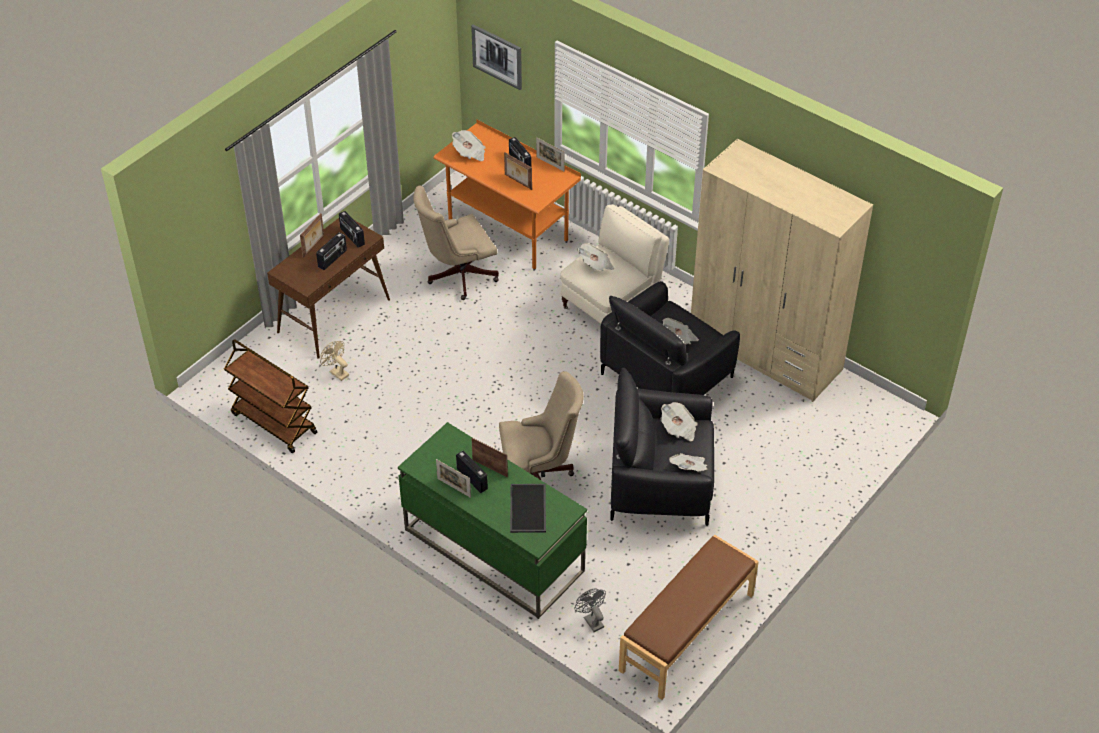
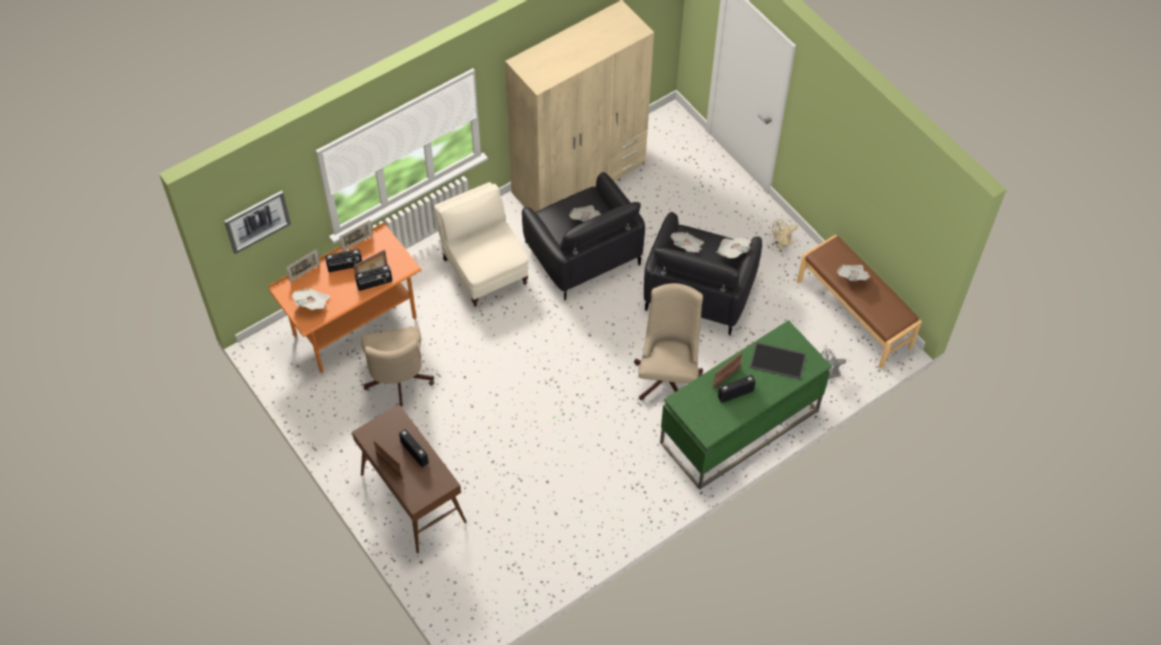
camera: 75 degrees left, 10 degrees up
brown cart [224,339,317,453] -> none
beige fan [320,341,349,381] -> beige fan moved to [772,219,797,250]
radio [339,211,365,248] -> radio moved to [355,265,392,291]
picture frame [436,459,471,498] -> picture frame moved to [286,249,320,282]
newspaper [577,243,614,271] -> newspaper moved to [837,265,870,281]

